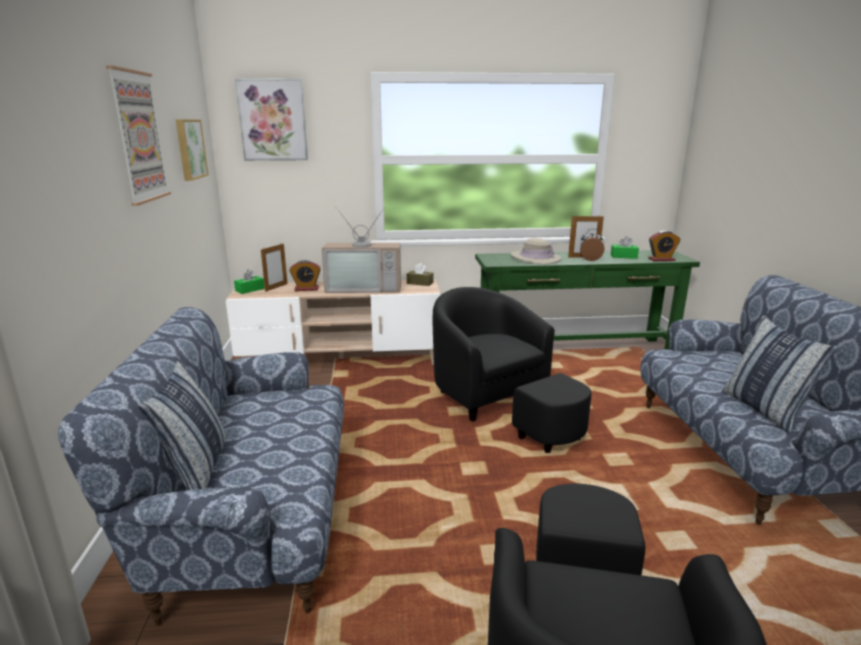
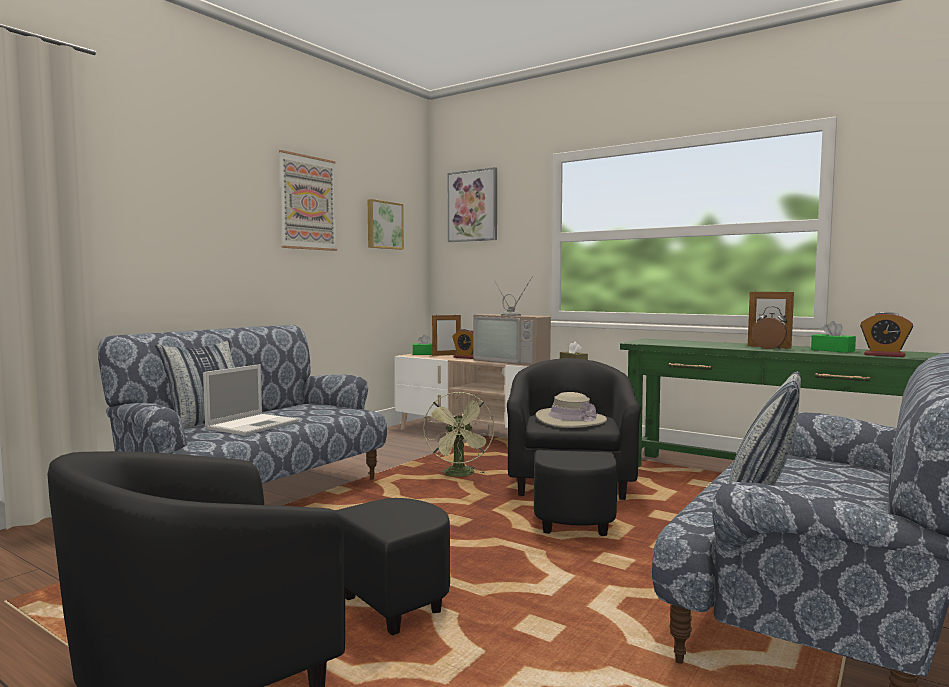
camera: 40 degrees right, 15 degrees down
beige hat [510,238,561,265] -> beige hat moved to [536,392,607,428]
none -> laptop [203,364,299,435]
none -> green fan [423,392,494,477]

